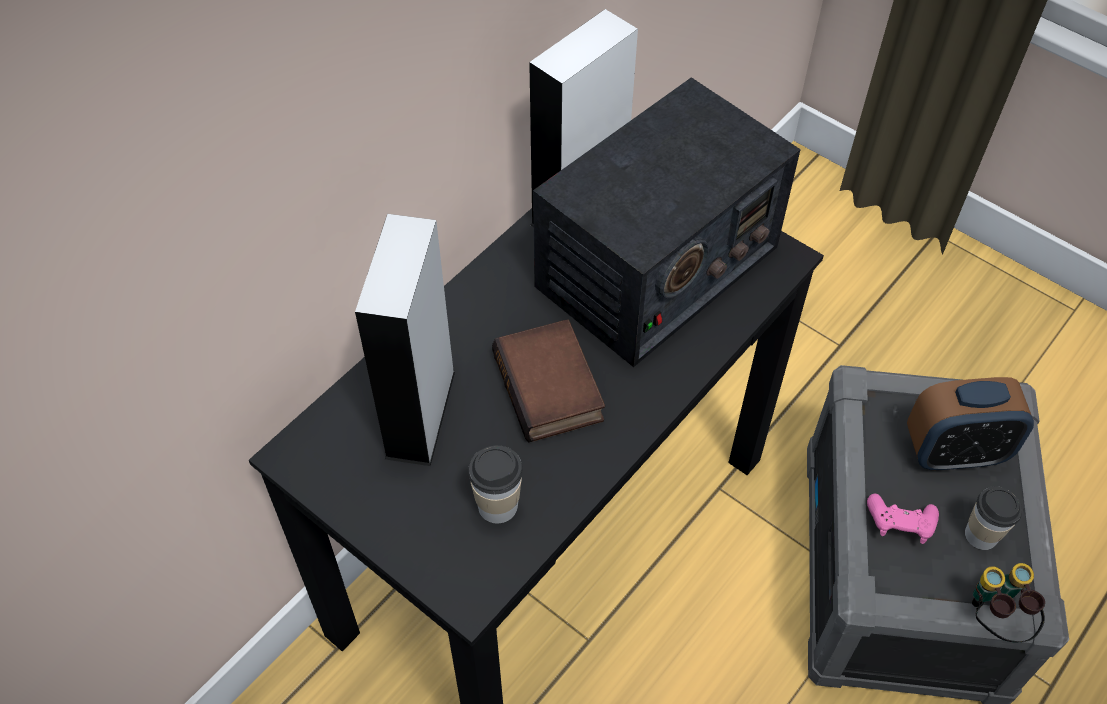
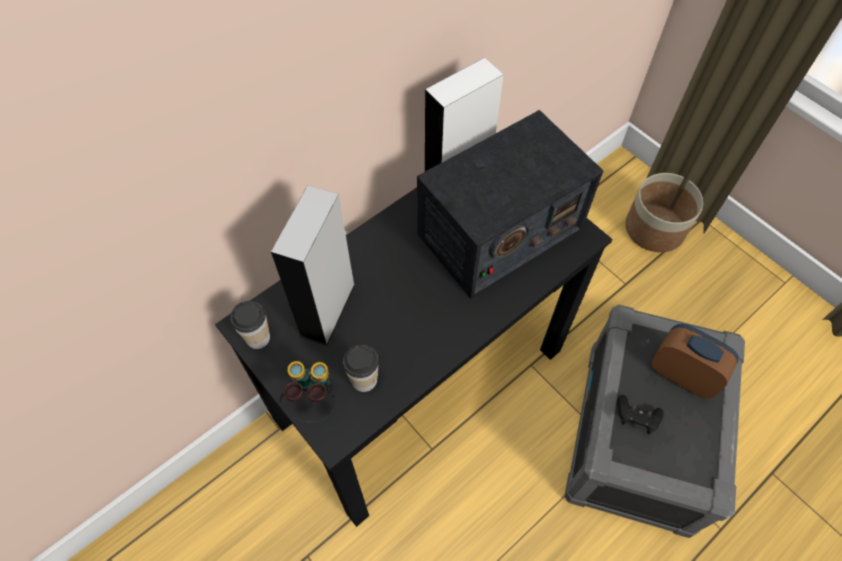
camera: 10 degrees right, 5 degrees up
book [492,319,605,443] -> none
pink game controller [867,494,939,544] -> black game controller [617,395,664,434]
alarm clock [907,377,1034,470] -> alarm clock turned 150 degrees counterclockwise [651,324,739,398]
cup [965,486,1022,550] -> cup moved to [231,301,270,349]
binoculars [972,563,1045,643] -> binoculars moved to [279,361,336,422]
none -> planter [625,173,703,252]

